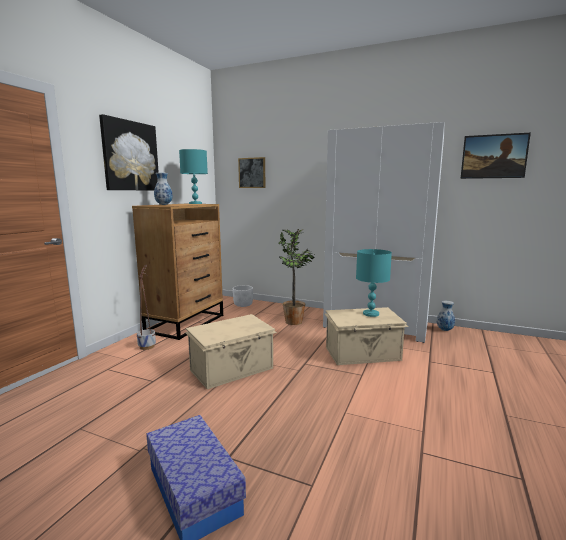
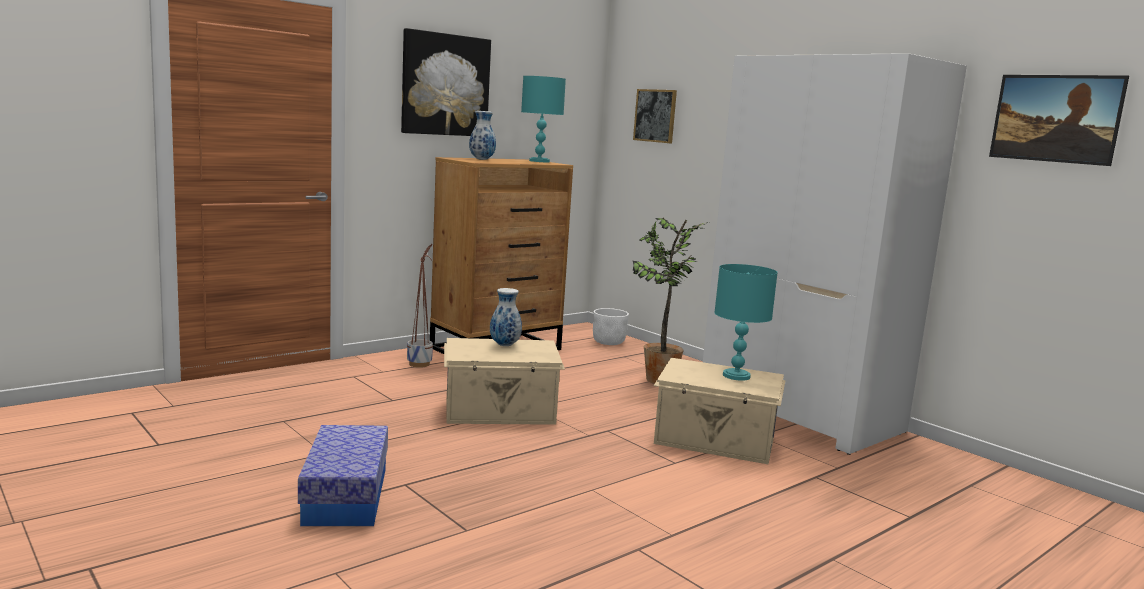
camera: 25 degrees right, 0 degrees up
vase [437,301,455,331] -> vase moved to [490,288,522,346]

